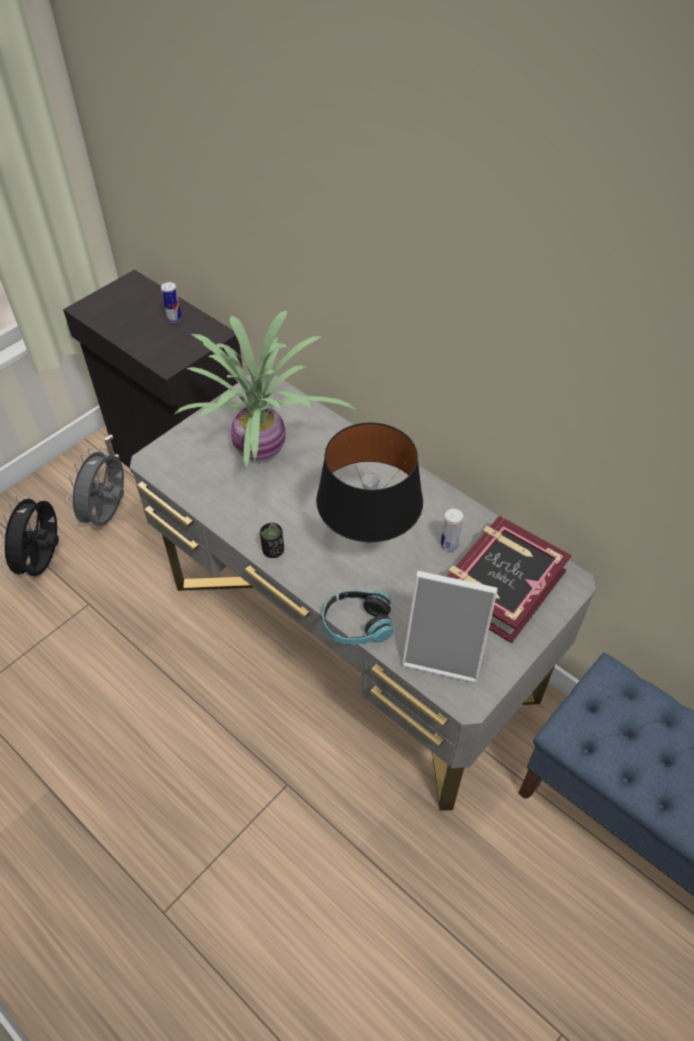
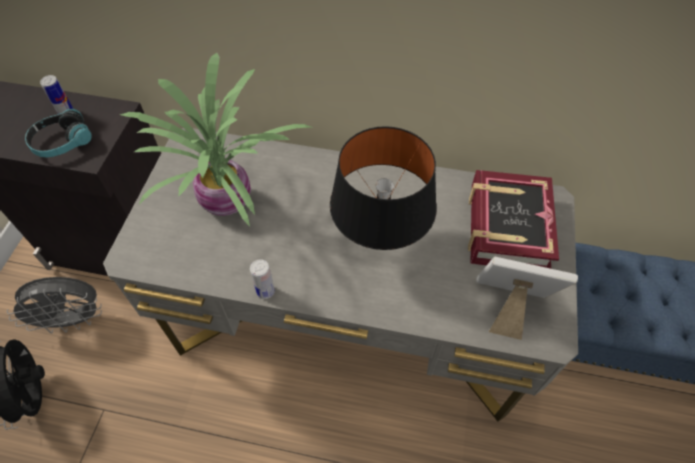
camera: 30 degrees left, 5 degrees up
grey fan [66,448,124,527] -> grey fan turned 90 degrees counterclockwise [7,277,102,334]
black cup [260,523,284,558] -> none
headphones [323,590,393,645] -> headphones moved to [25,109,92,157]
picture frame [402,571,498,683] -> picture frame turned 150 degrees counterclockwise [476,257,578,340]
can [441,509,463,551] -> can moved to [250,259,275,299]

